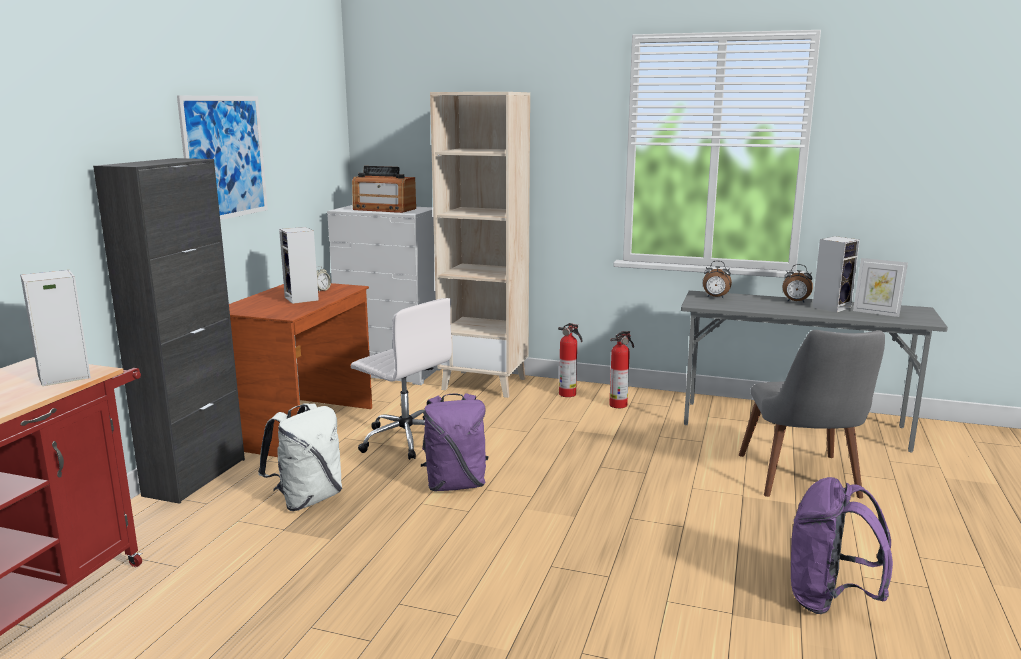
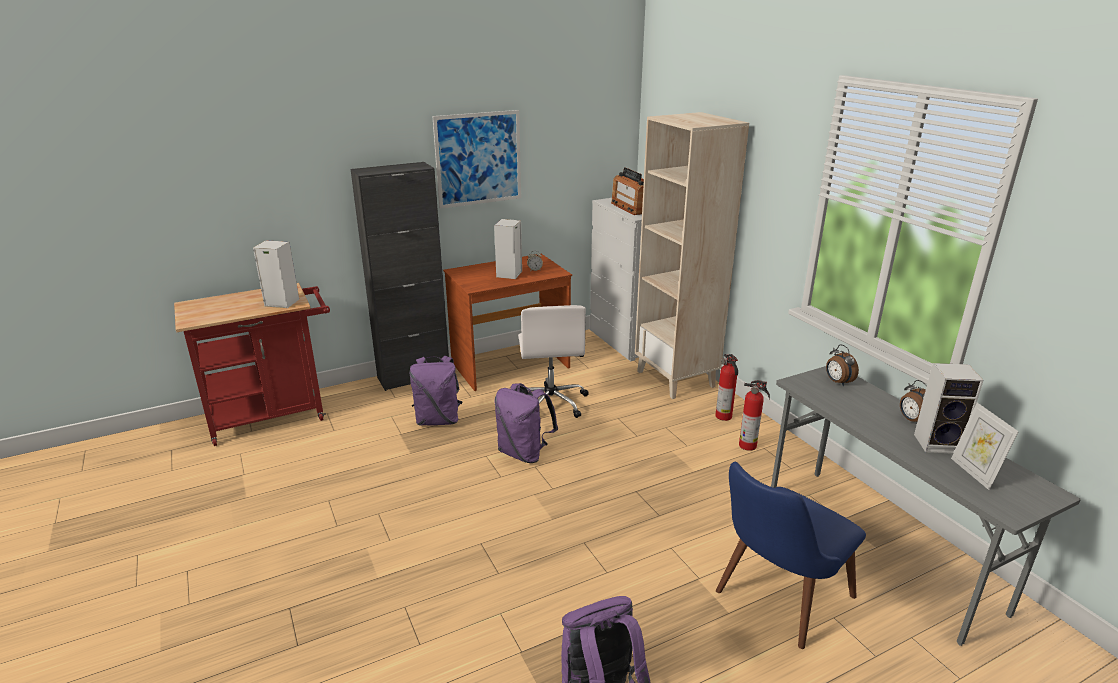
camera: 45 degrees right, 10 degrees up
white backpack [258,403,342,511] -> purple backpack [409,356,462,425]
grey chair [739,330,885,499] -> blue chair [716,462,866,649]

